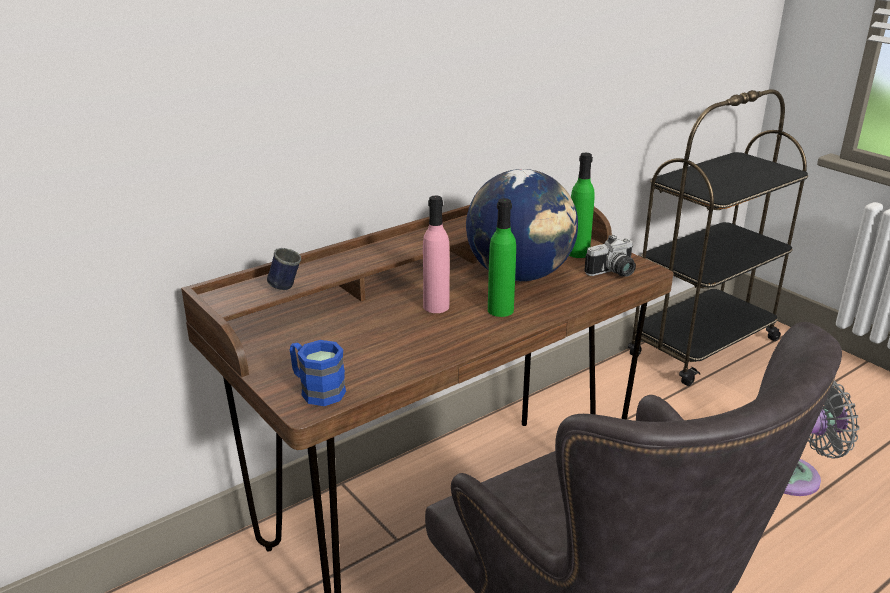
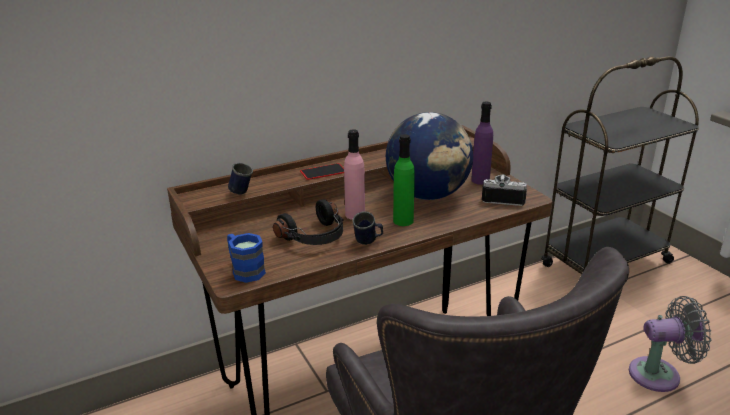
camera: 10 degrees right, 0 degrees up
green bottle [569,153,595,258] -> purple bottle [471,102,493,185]
camera [584,235,636,277] -> camera turned 150 degrees counterclockwise [482,174,527,206]
none -> black headphones [273,199,344,245]
none -> phone [300,163,344,180]
none -> blue mug [353,211,383,245]

